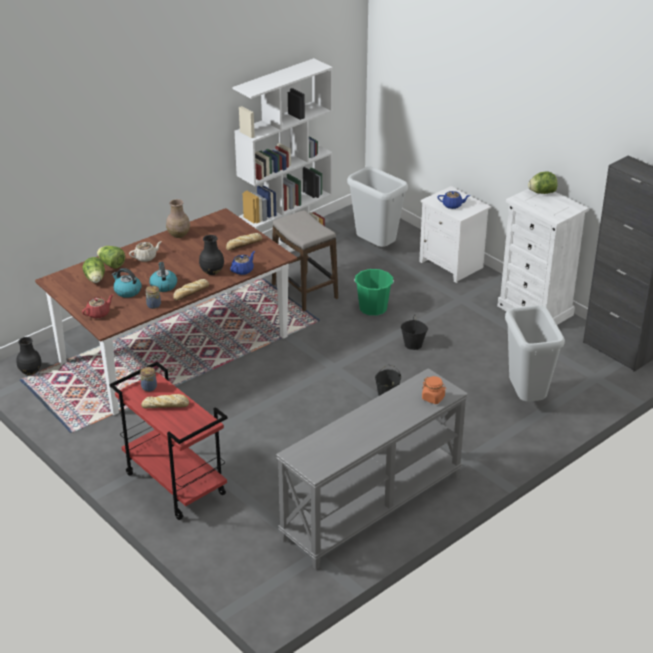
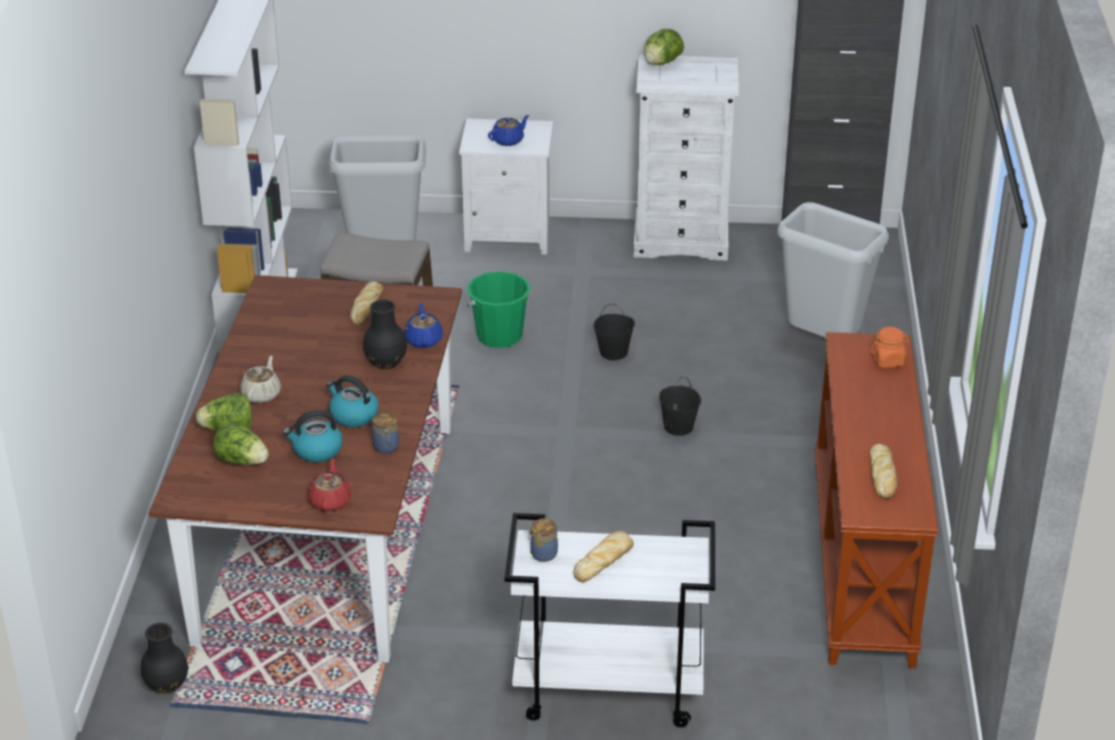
camera: 45 degrees left, 0 degrees up
red cart [109,362,228,520] -> white cart [504,513,715,727]
brown vase [166,199,190,238] -> none
bread [173,279,209,301] -> bread moved to [870,444,898,499]
grey console table [276,368,468,570] -> brown console table [815,332,938,669]

